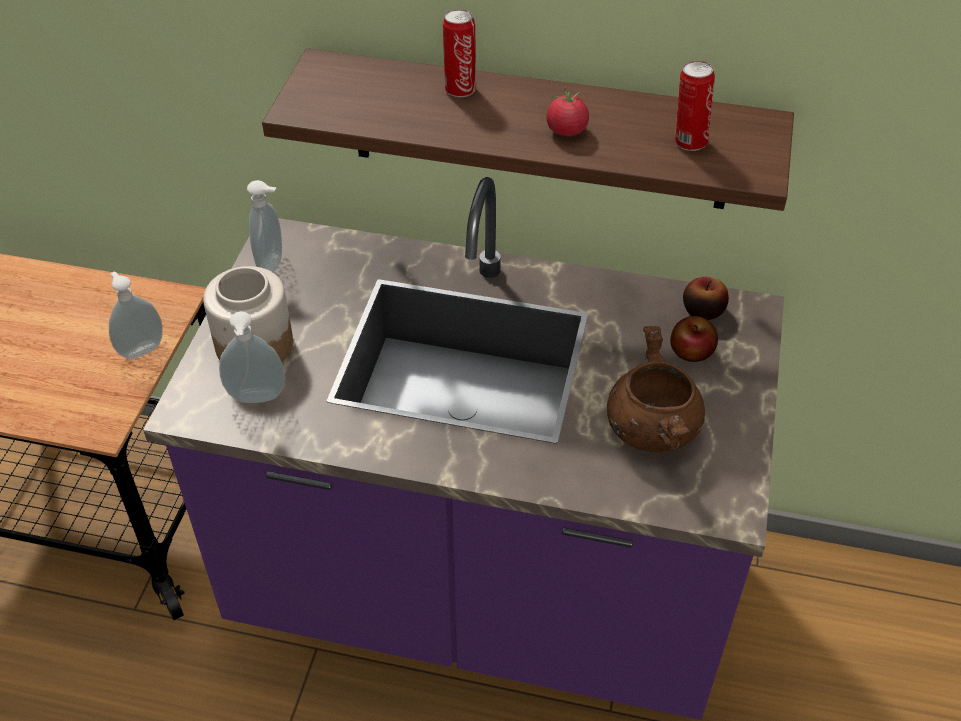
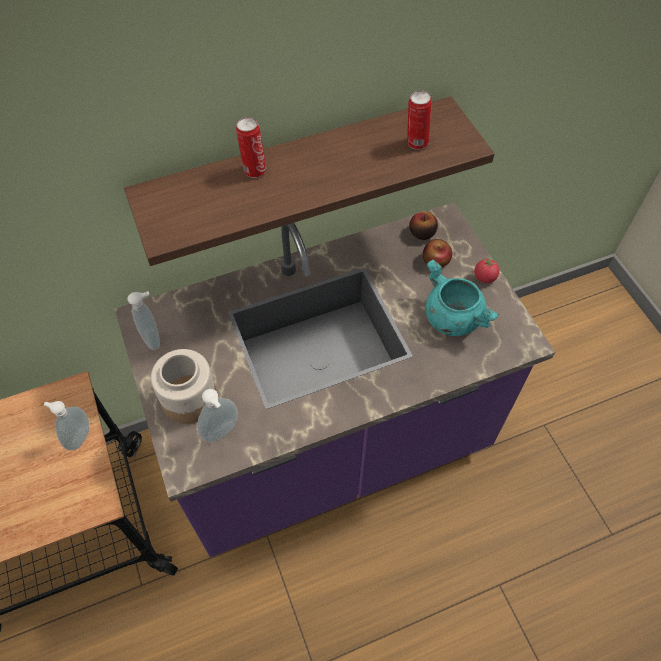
camera: 35 degrees left, 10 degrees up
tomato [547,88,589,136] -> tomato moved to [474,256,500,283]
brown cooking pot [607,326,705,452] -> turquoise cooking pot [426,260,499,336]

